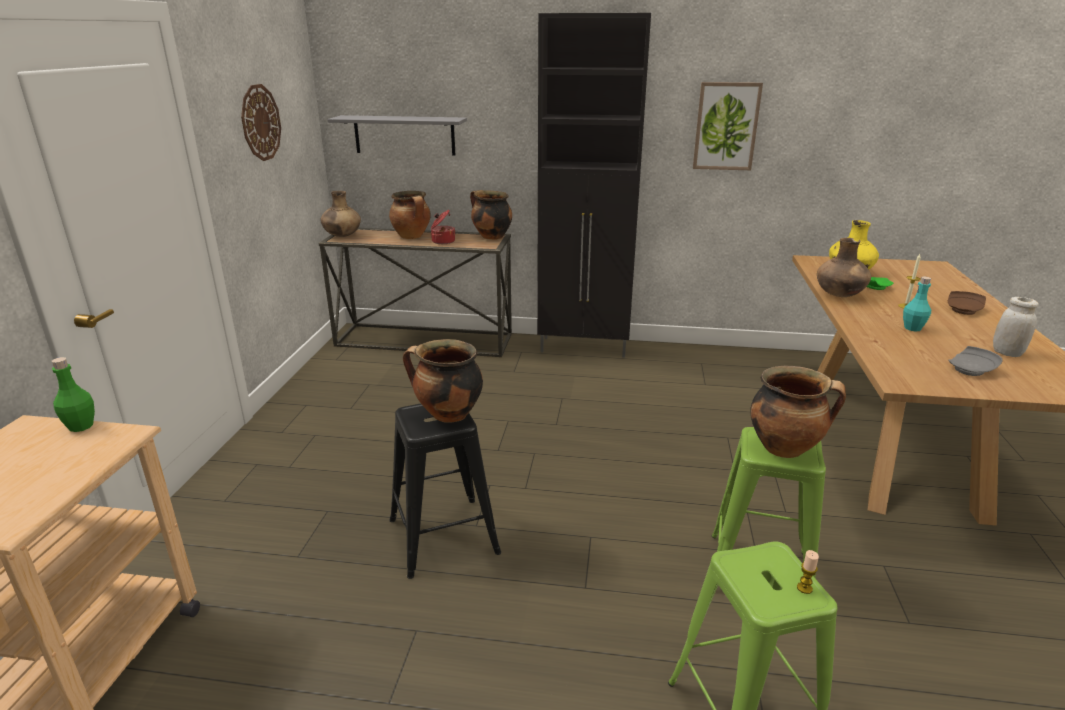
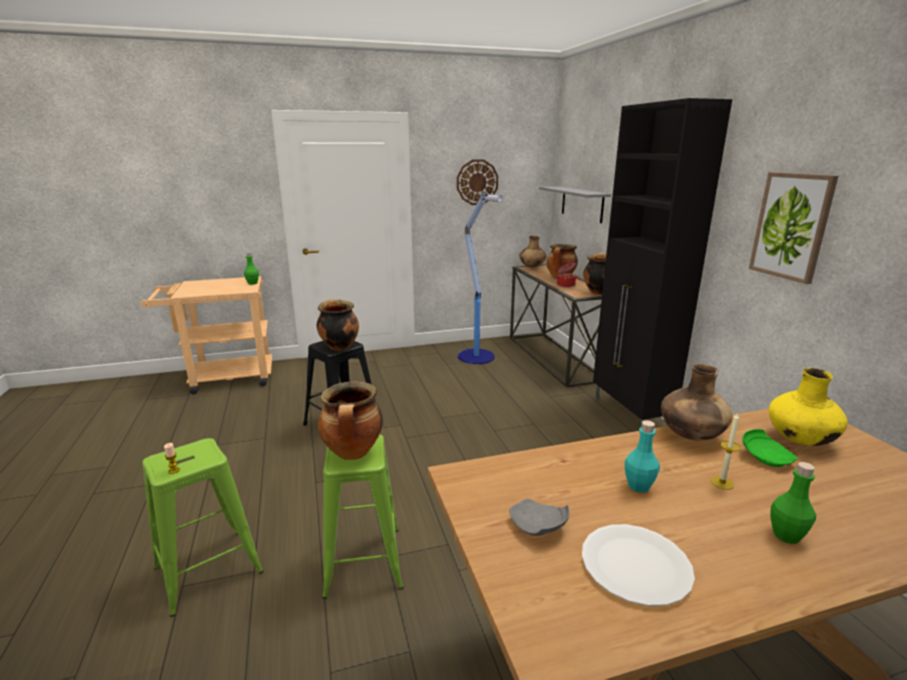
camera: 65 degrees right, 5 degrees down
brown plate [948,291,986,315] -> green bottle [770,462,816,544]
white jar [993,297,1039,357] -> white plate [582,524,695,606]
none -> floor lamp [458,192,503,364]

